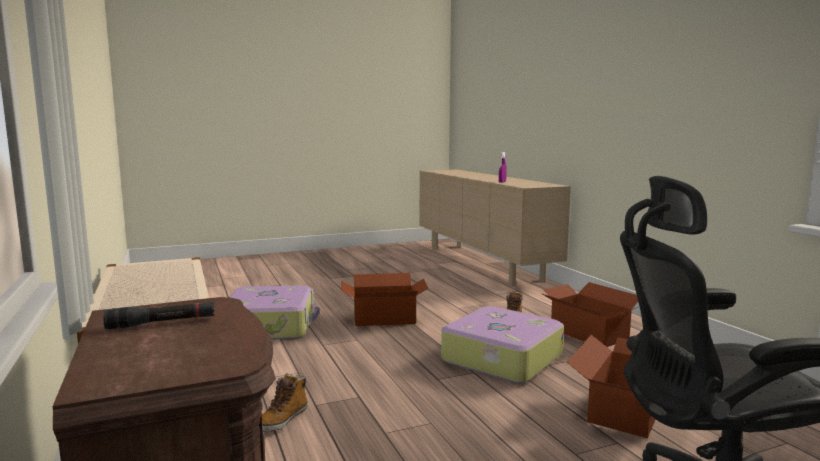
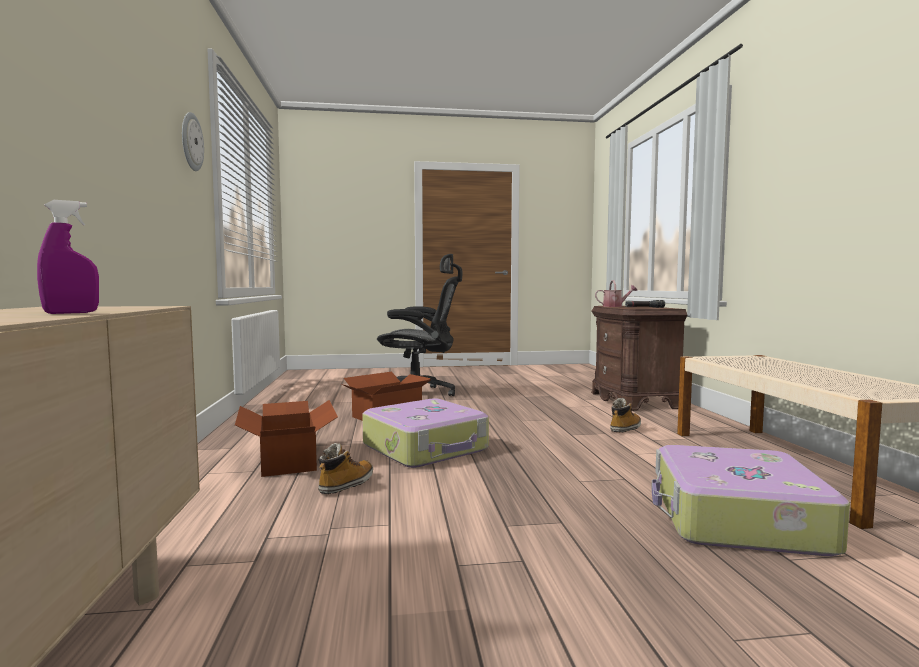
camera: 165 degrees left, 5 degrees down
cardboard box [342,273,428,326] -> none
none -> wall clock [182,112,204,171]
none -> watering can [595,280,637,307]

